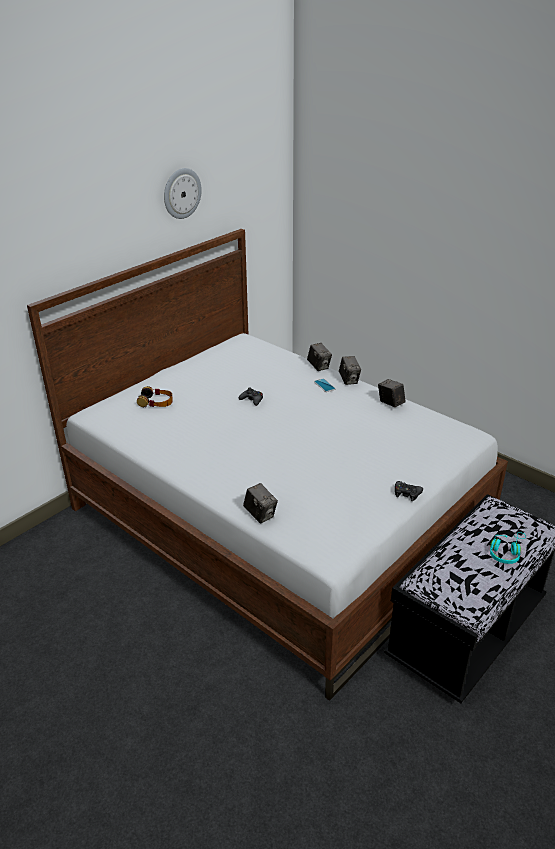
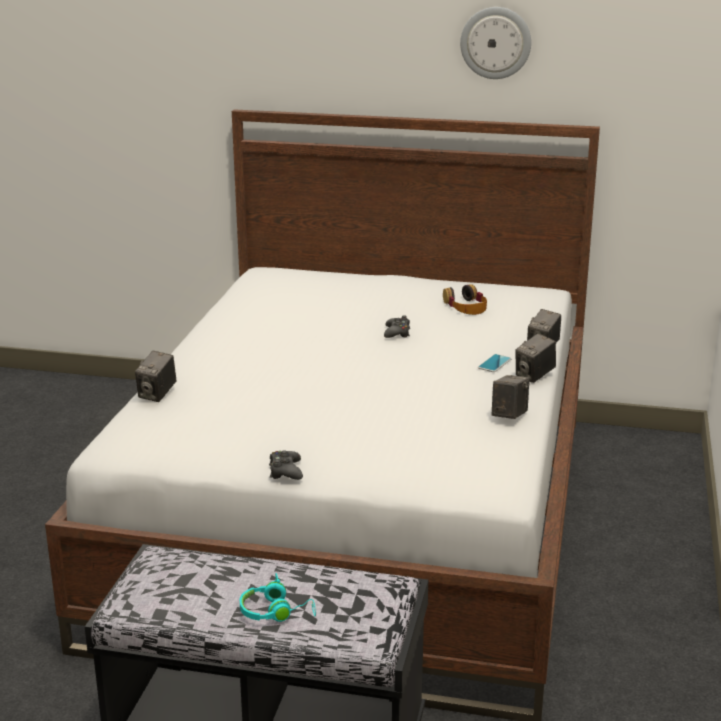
camera: 60 degrees right, 10 degrees down
headphones [137,386,173,407] -> headphones moved to [443,284,487,315]

